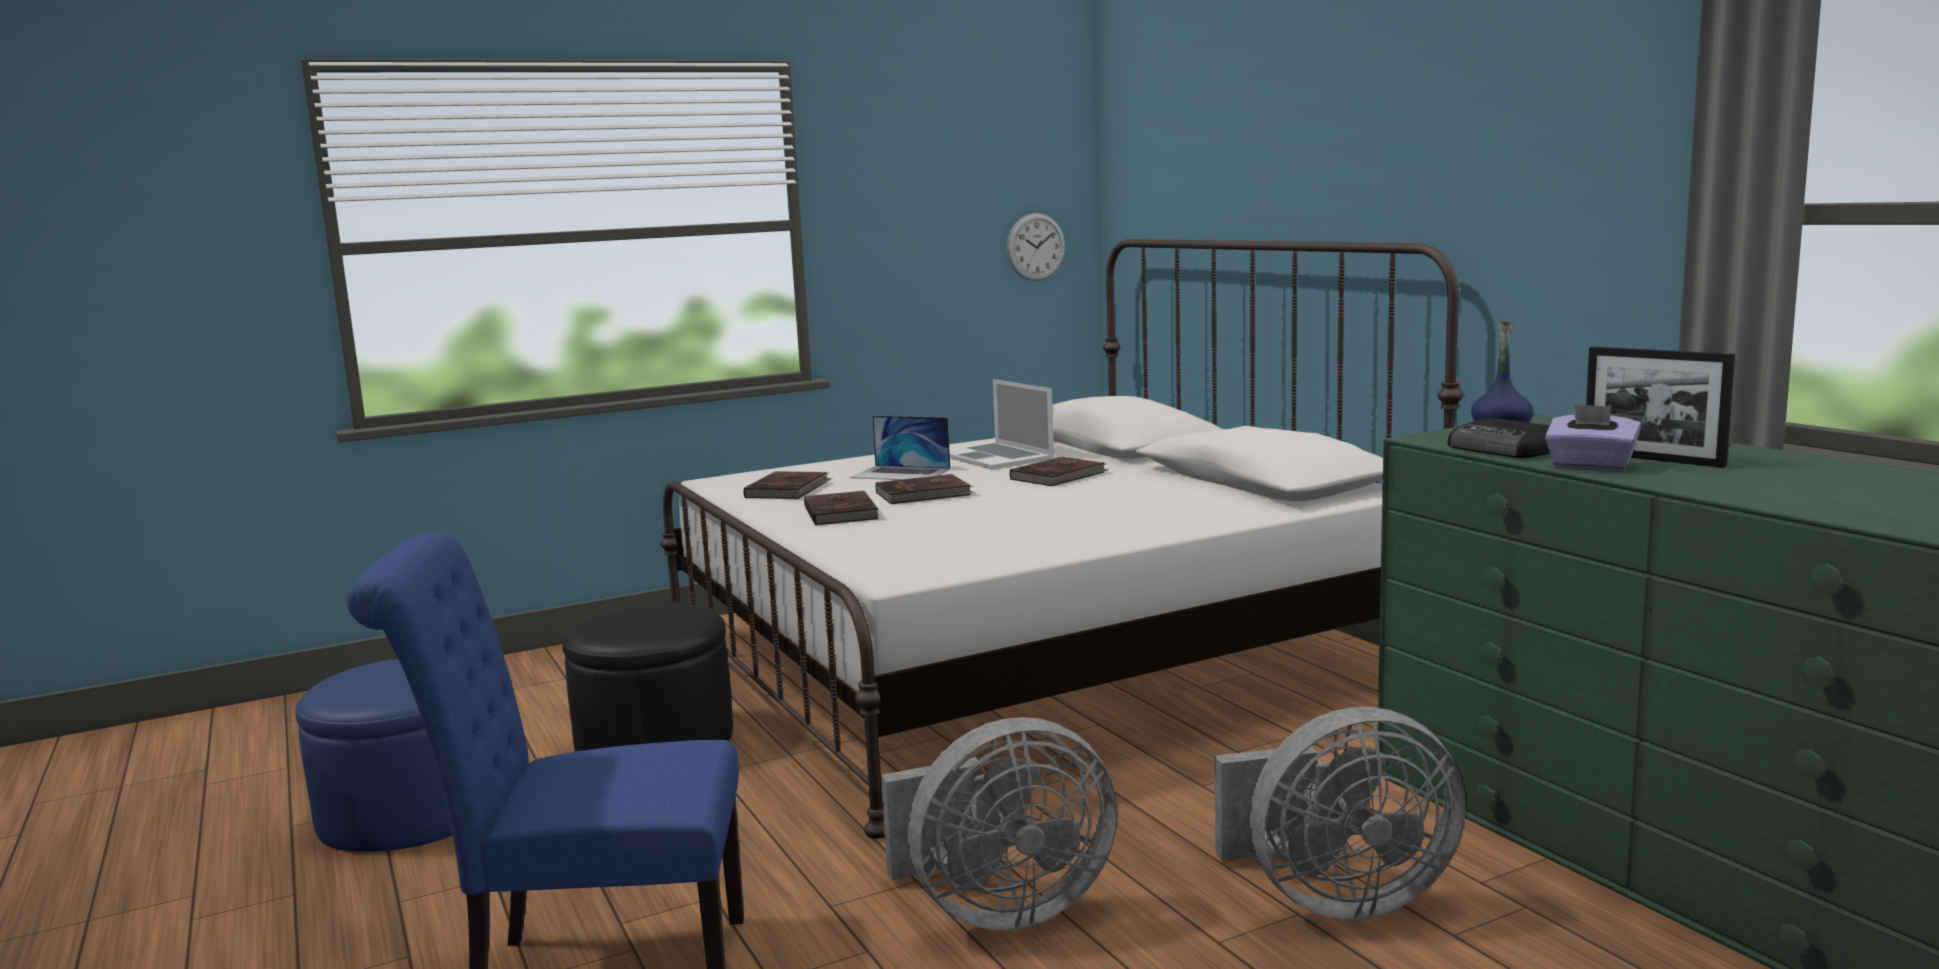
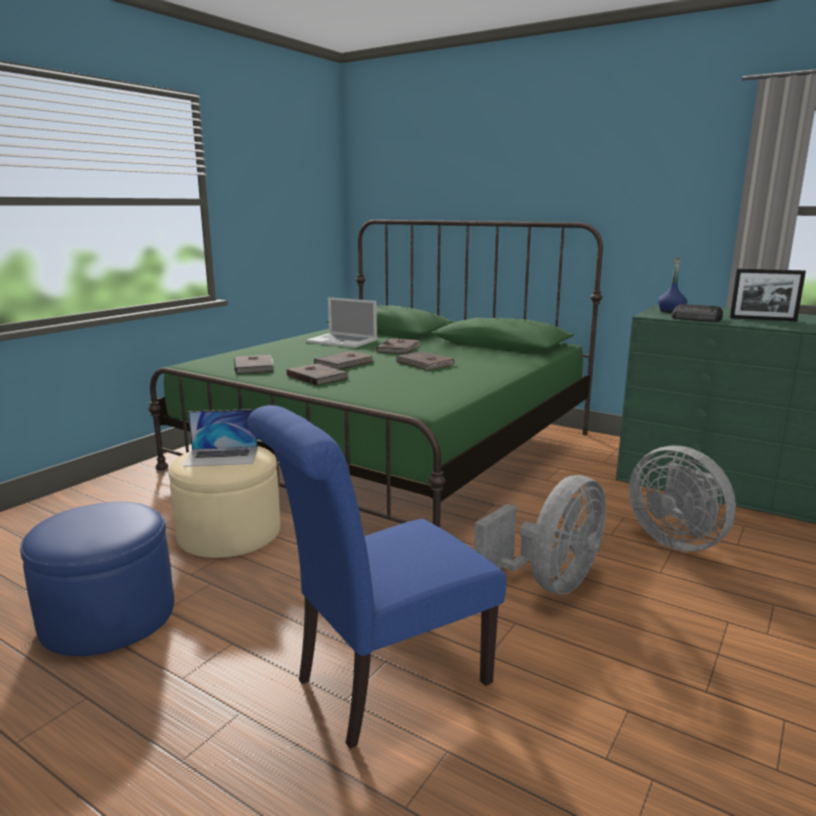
camera: 30 degrees left, 5 degrees up
black ottoman [562,602,733,752] -> beige ottoman [168,446,280,558]
white bed [660,239,1463,839] -> green bed [148,220,603,527]
laptop [850,416,950,480] -> laptop moved to [183,409,258,467]
wall clock [1007,213,1065,281] -> none
grey fan [1215,707,1466,920] -> grey fan turned 90 degrees clockwise [629,446,736,552]
purple tissue box [1545,404,1641,471] -> none
none -> brown book [396,351,454,370]

